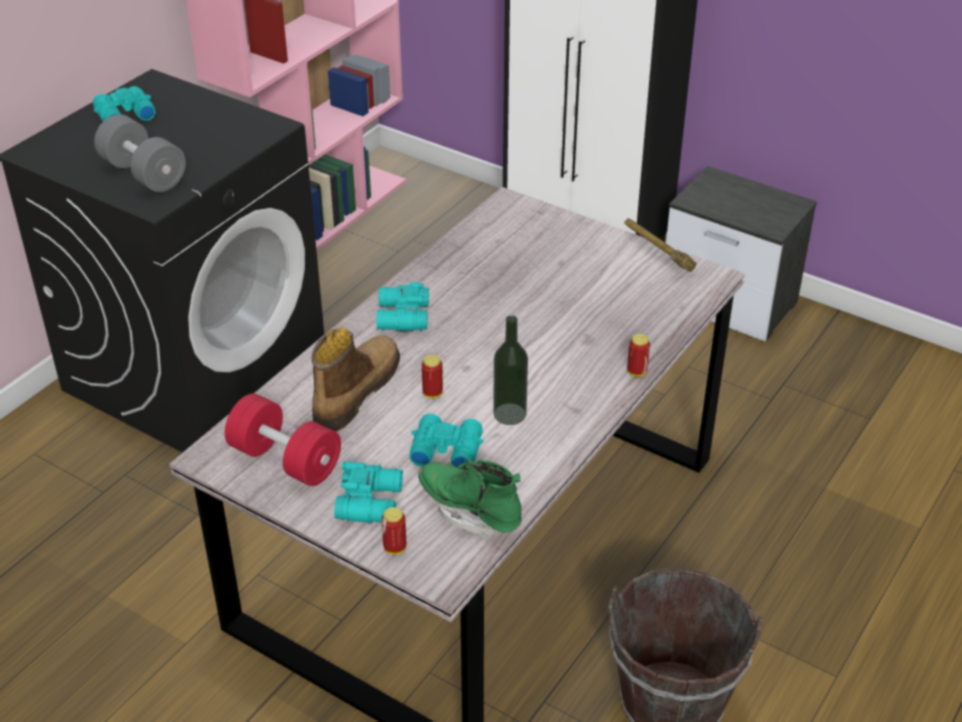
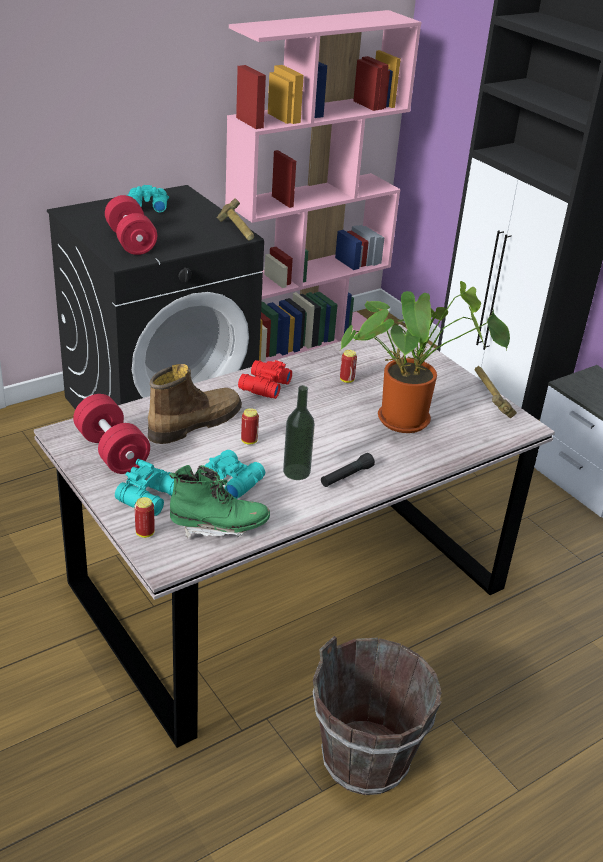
camera: 20 degrees right, 5 degrees down
grey dumbbell [94,114,186,192] -> red dumbbell [105,195,157,255]
turquoise binoculars [376,282,429,331] -> red binoculars [238,360,292,399]
green boot [418,458,522,538] -> green boot turned 120 degrees clockwise [169,465,270,539]
can [627,334,650,377] -> can moved to [340,350,357,383]
none -> hammer [217,198,254,241]
none -> black flashlight [321,453,375,487]
none -> potted plant [340,281,510,433]

